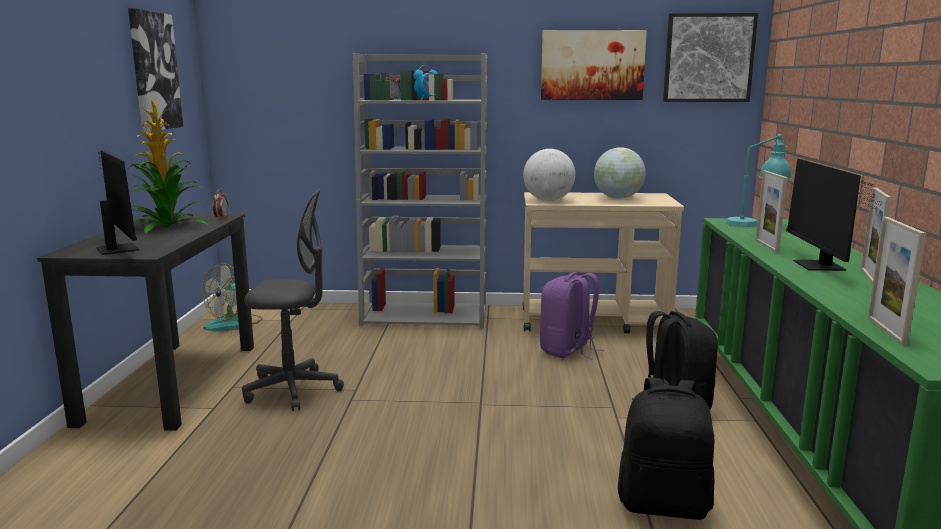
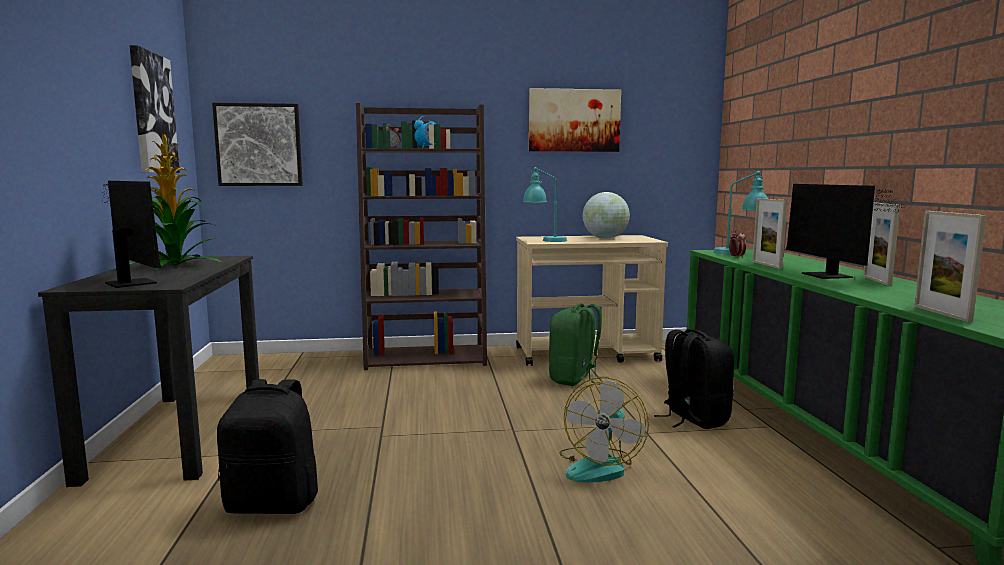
camera: 10 degrees left, 5 degrees down
fan [202,263,263,331] -> fan moved to [560,377,649,483]
alarm clock [213,189,228,219] -> alarm clock moved to [729,229,746,258]
grey office chair [242,189,344,411] -> none
grey bookcase [353,53,487,329] -> brown bookcase [356,103,487,370]
globe [523,149,575,201] -> turquoise table lamp [523,167,567,242]
purple backpack [540,272,605,360] -> green backpack [549,304,609,386]
black backpack [618,377,714,520] -> black backpack moved to [217,379,318,514]
picture [663,13,758,102] -> picture moved to [212,103,303,186]

